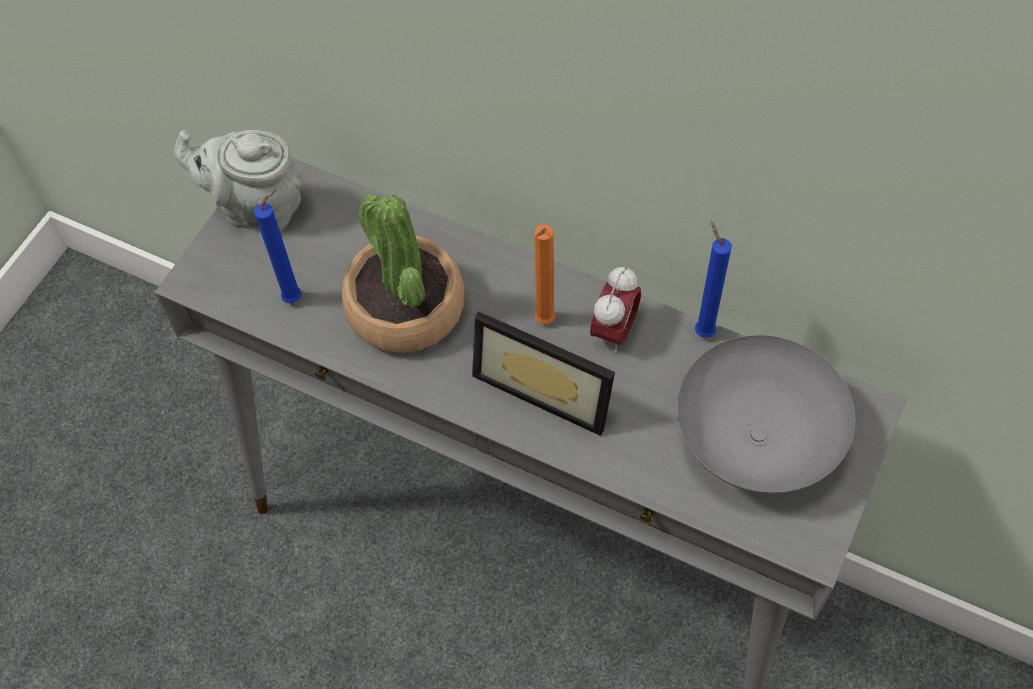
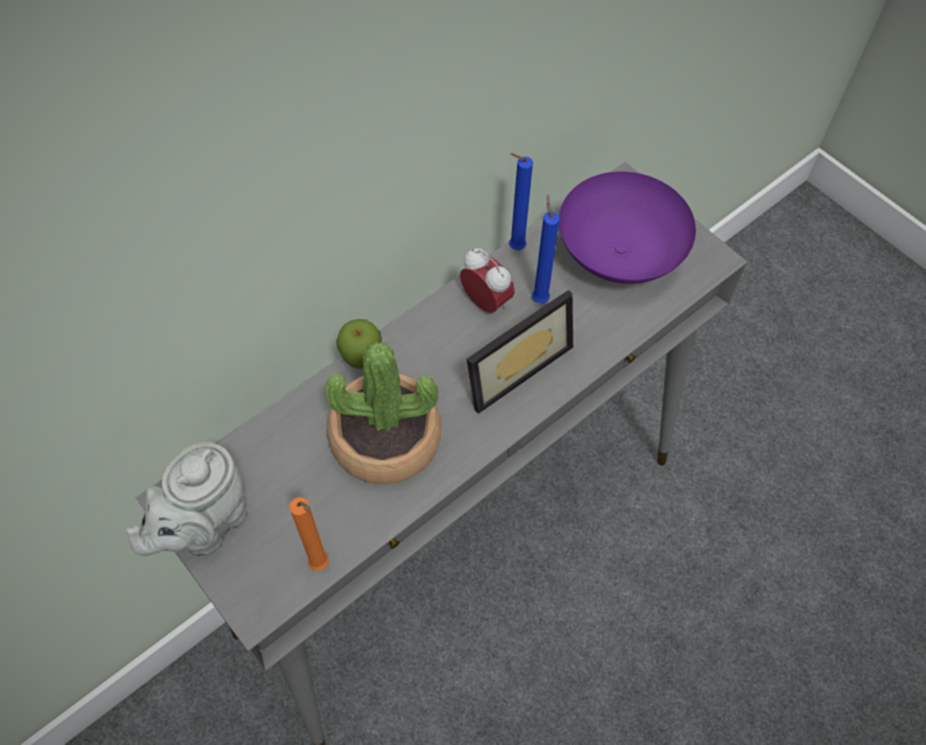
camera: 70 degrees left, 0 degrees up
blue candle [254,189,302,303] -> blue candle moved to [532,194,560,303]
orange candle [534,224,556,324] -> orange candle moved to [289,497,329,571]
grey bowl [677,335,855,494] -> purple bowl [559,171,696,284]
none -> apple [336,319,382,369]

